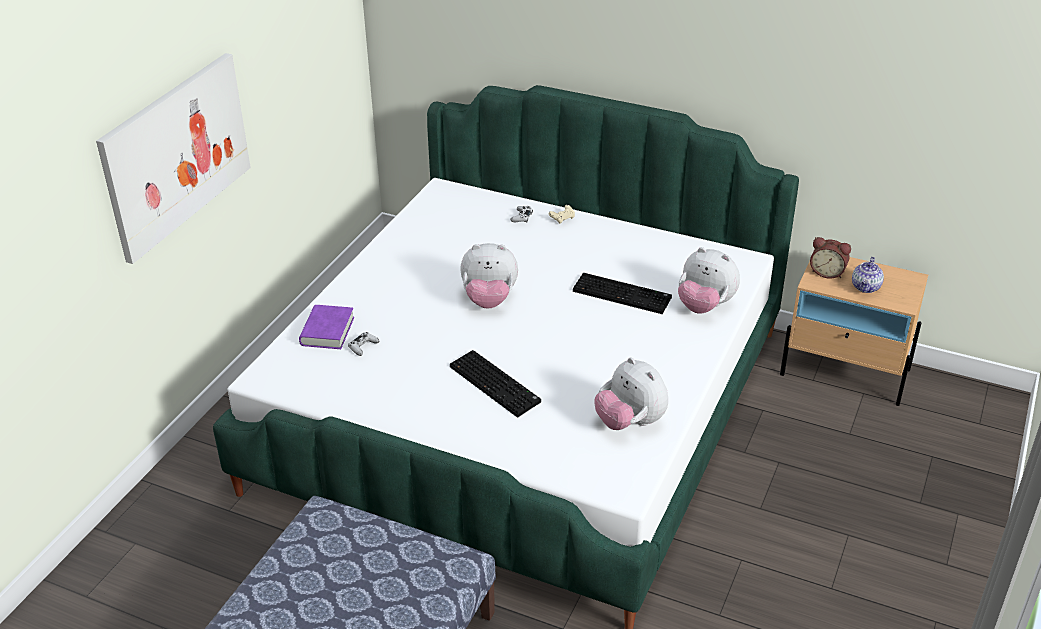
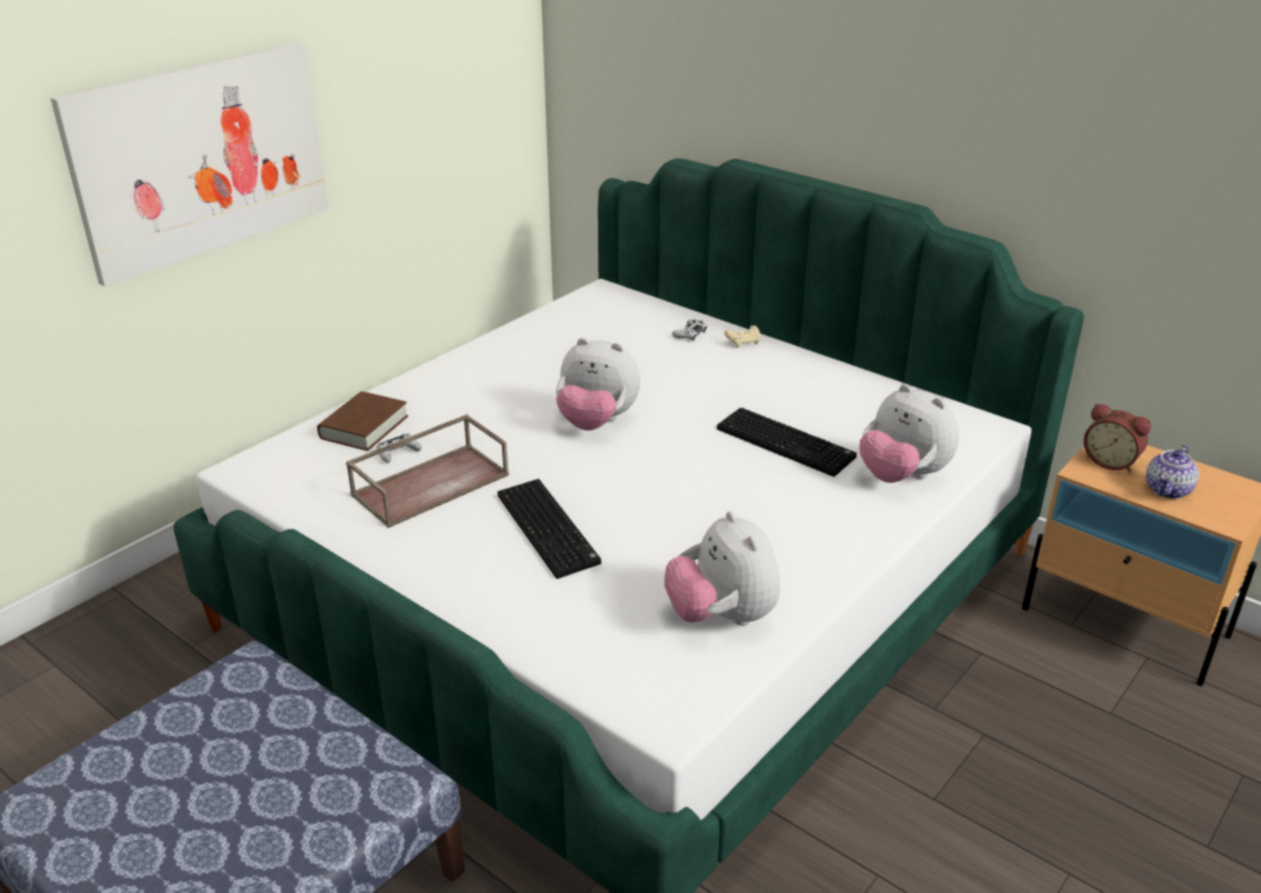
camera: 15 degrees right, 5 degrees down
purple book [299,305,354,349] -> brown book [317,391,408,451]
none -> brown tray [346,414,509,528]

